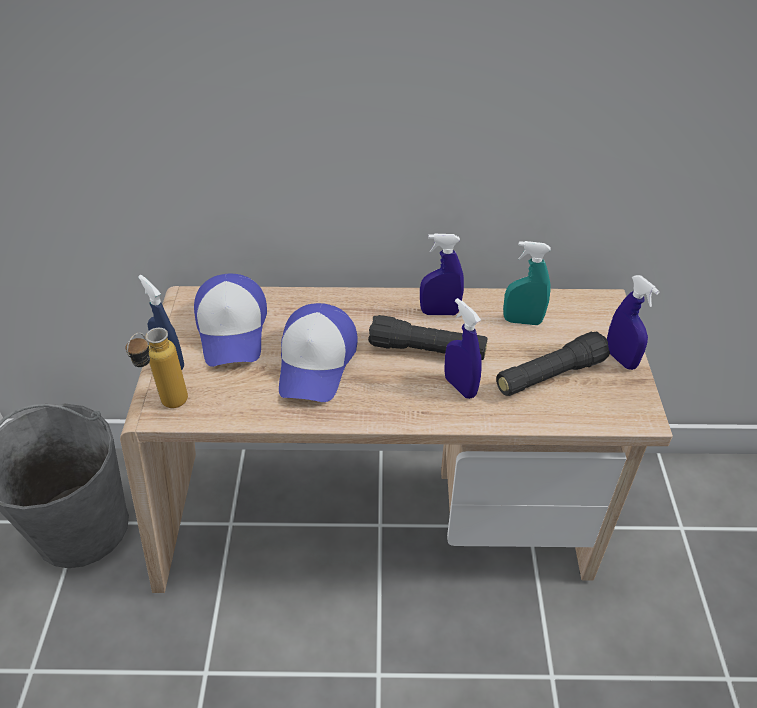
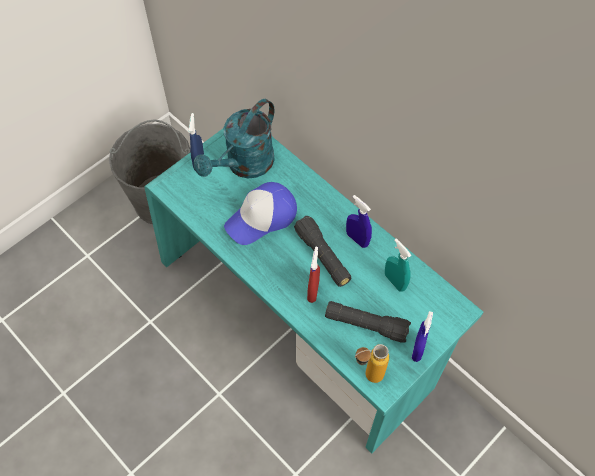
camera: 45 degrees right, 15 degrees up
beige desk [120,286,673,593] -> turquoise desk [144,128,483,454]
bottle [125,328,188,408] -> bottle moved to [355,344,389,383]
cap [194,274,267,367] -> turquoise watering can [194,99,275,178]
blue spray bottle [444,298,482,399] -> red spray bottle [307,247,320,303]

